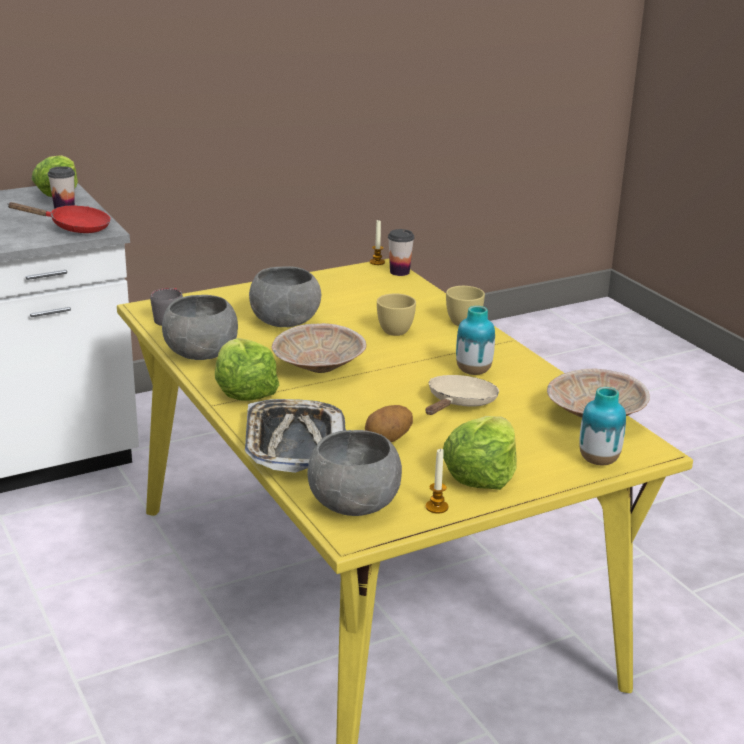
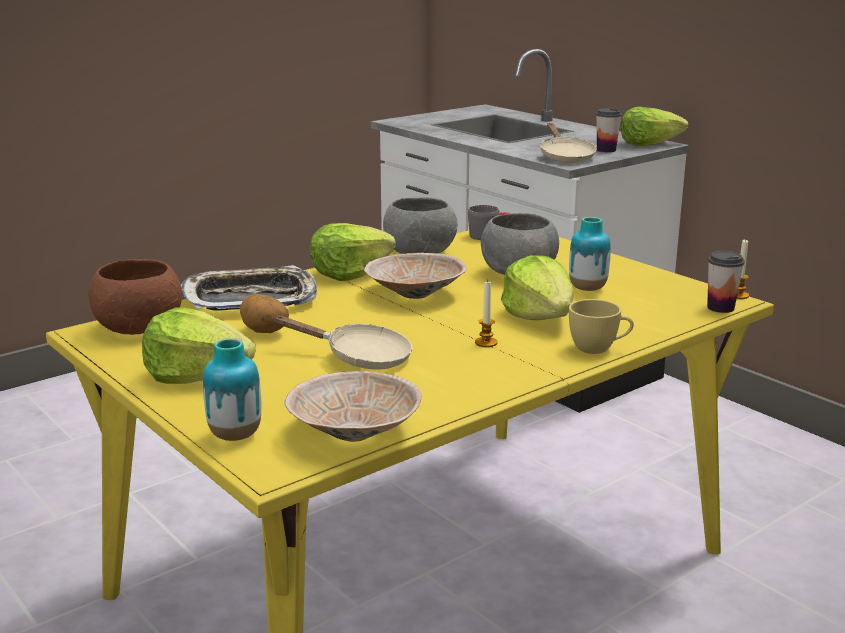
camera: 80 degrees right, 5 degrees down
red frying pan [7,202,111,233] -> beige frying pan [540,123,597,163]
grey bowl [307,430,402,516] -> brown bowl [88,259,182,335]
yellow cup [377,294,416,336] -> lettuce [501,255,574,320]
candle [426,448,448,514] -> candle moved to [475,280,498,347]
vase [456,306,495,375] -> vase moved to [569,217,611,291]

